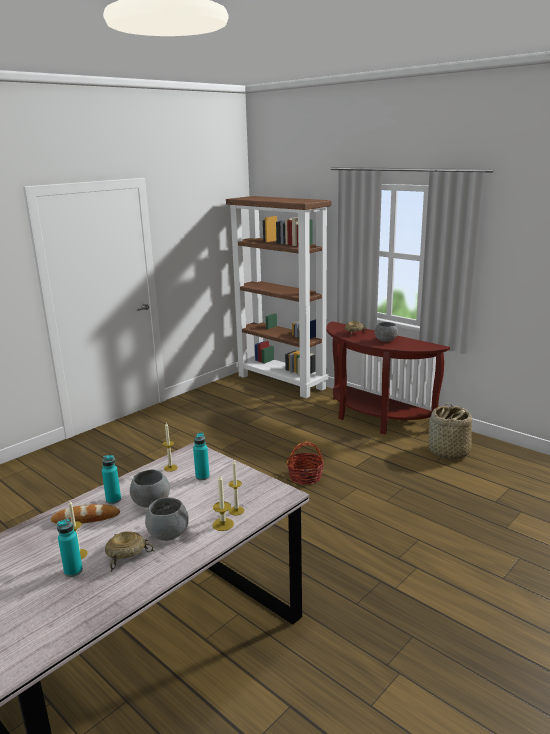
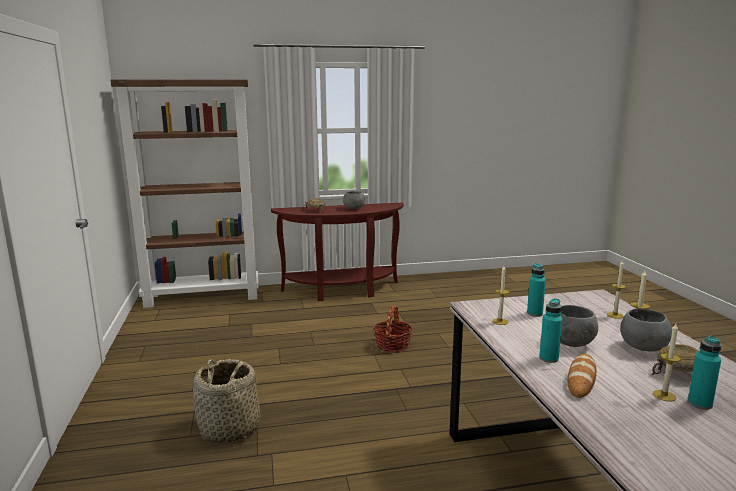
camera: 55 degrees left, 5 degrees down
basket [429,403,472,459] -> basket moved to [193,359,261,443]

